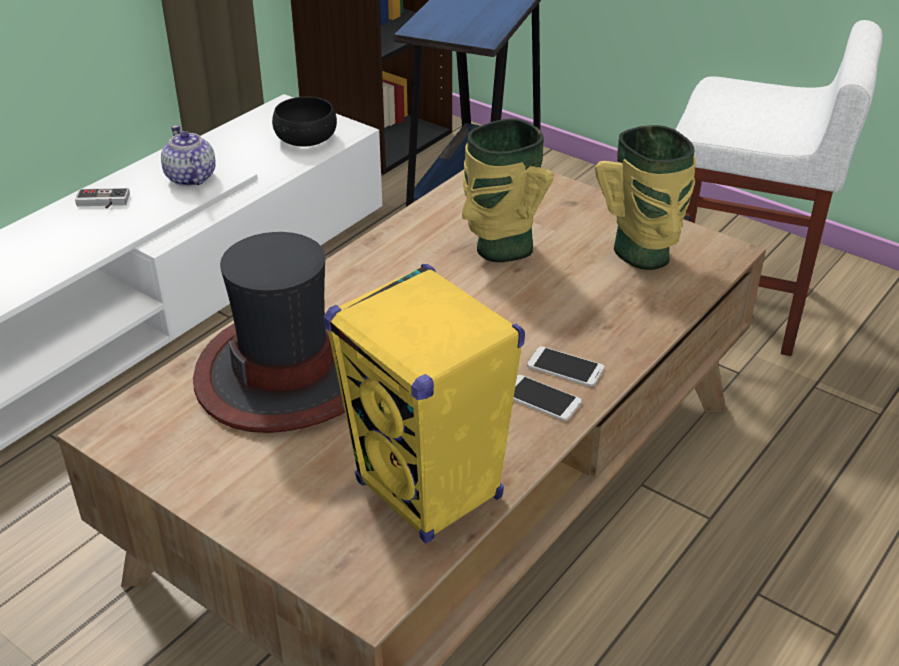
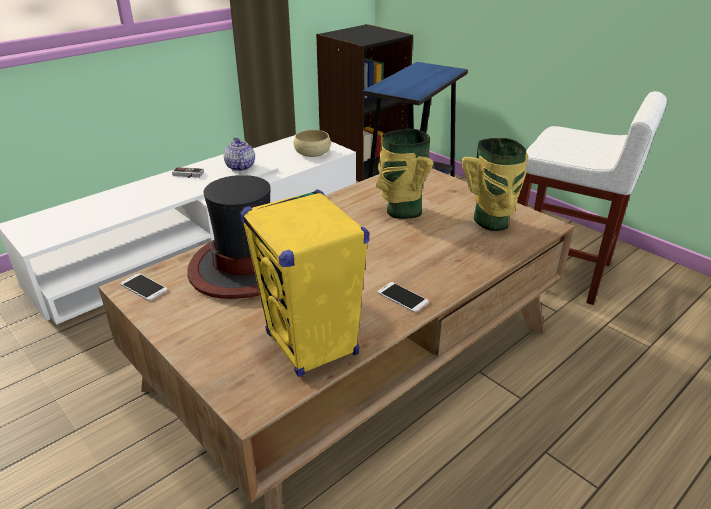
camera: 10 degrees right, 5 degrees down
black bowl [272,97,337,147] -> beige bowl [294,130,331,157]
phone [527,346,605,387] -> phone moved to [120,273,168,301]

